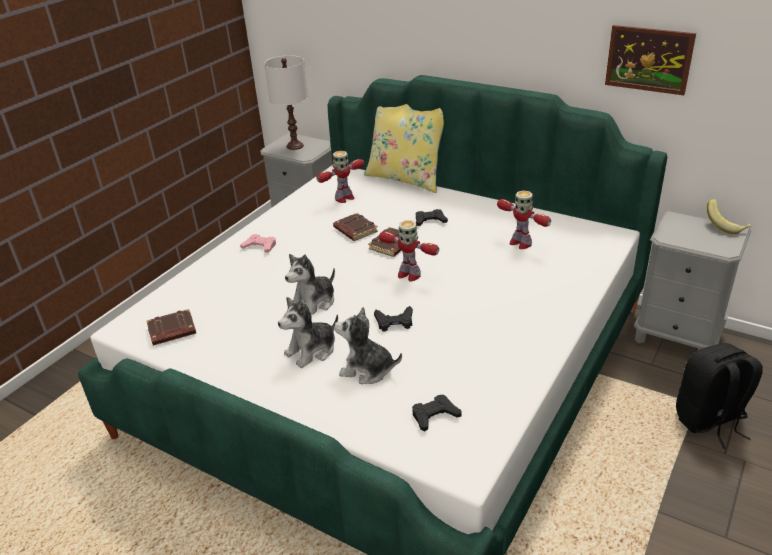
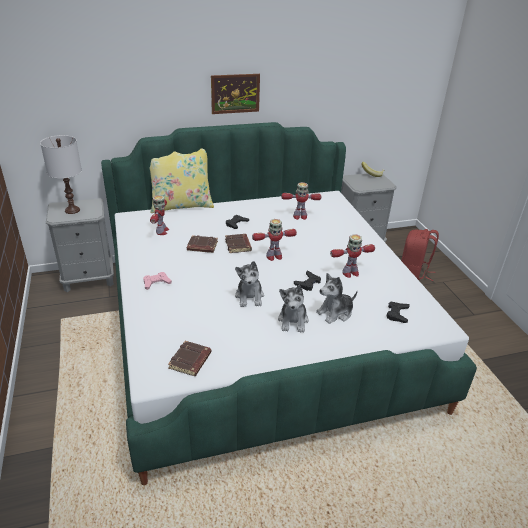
camera: 50 degrees left, 0 degrees up
picture [605,25,696,95] -> picture moved to [211,74,260,114]
black backpack [676,343,763,449] -> red backpack [401,229,439,281]
none -> toy robot [330,234,375,278]

